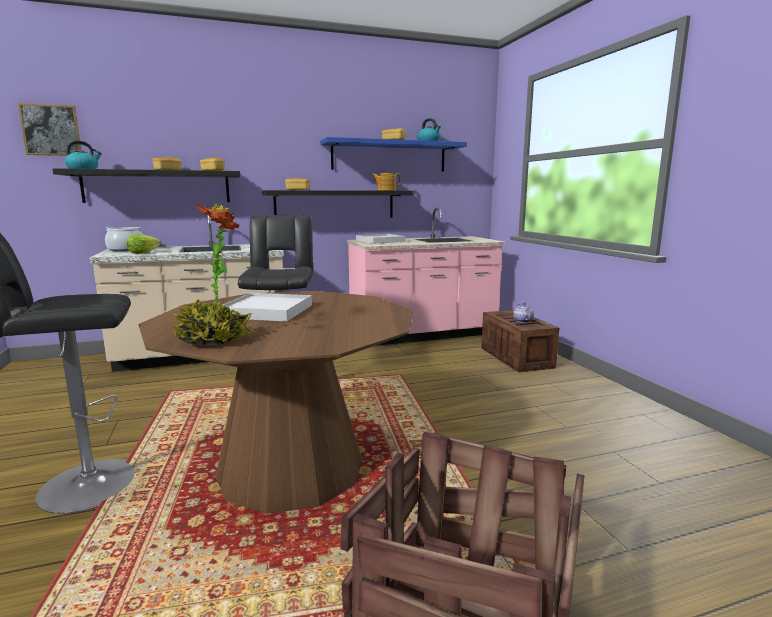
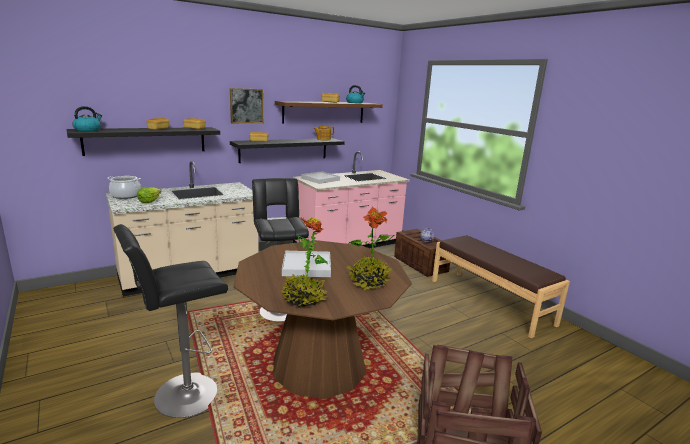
camera: 15 degrees left, 5 degrees up
picture [18,103,81,156] -> picture moved to [230,88,263,123]
blue shelf [320,137,467,171] -> brown shelf [275,101,383,123]
none -> potted plant [347,207,394,291]
none -> brown bench [432,235,570,338]

